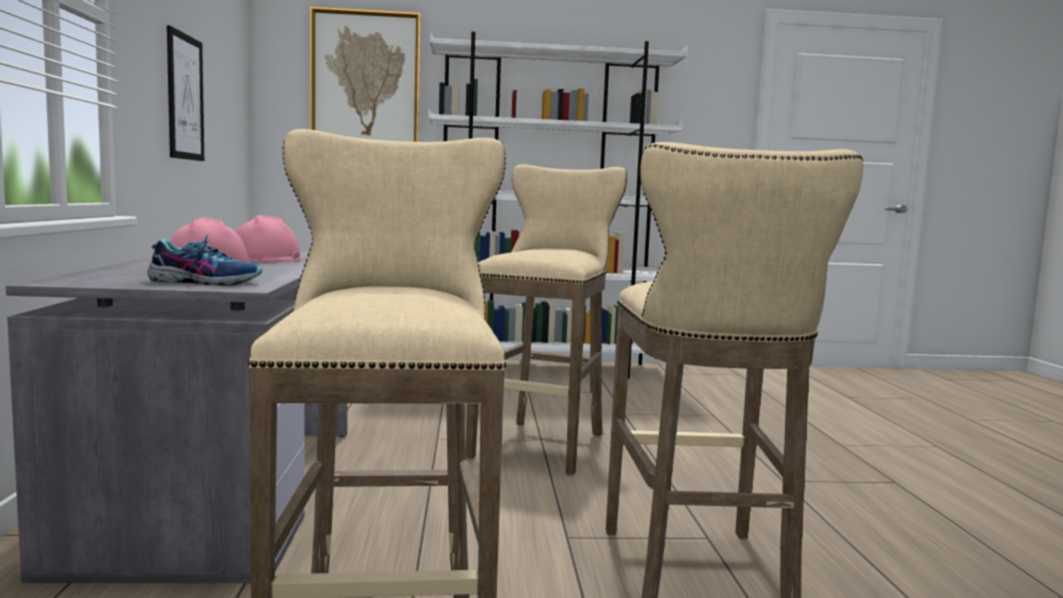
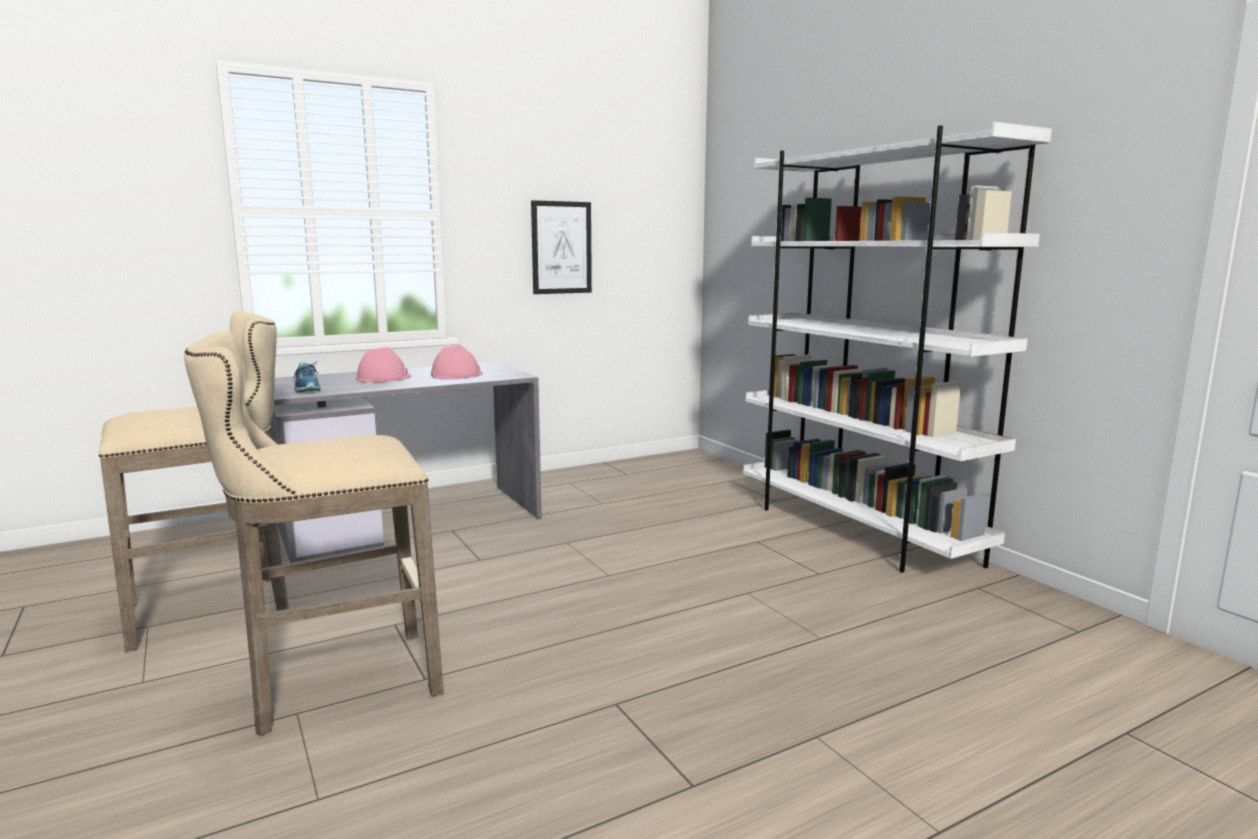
camera: 65 degrees right, 5 degrees up
picture [310,7,421,142] -> none
beige stool [466,165,627,475] -> none

